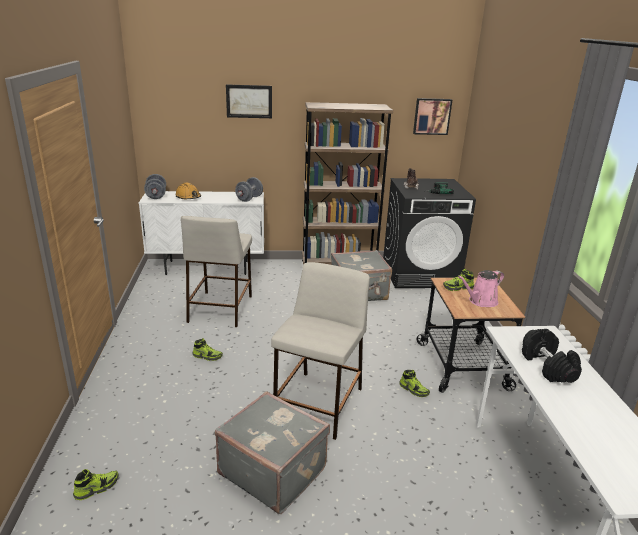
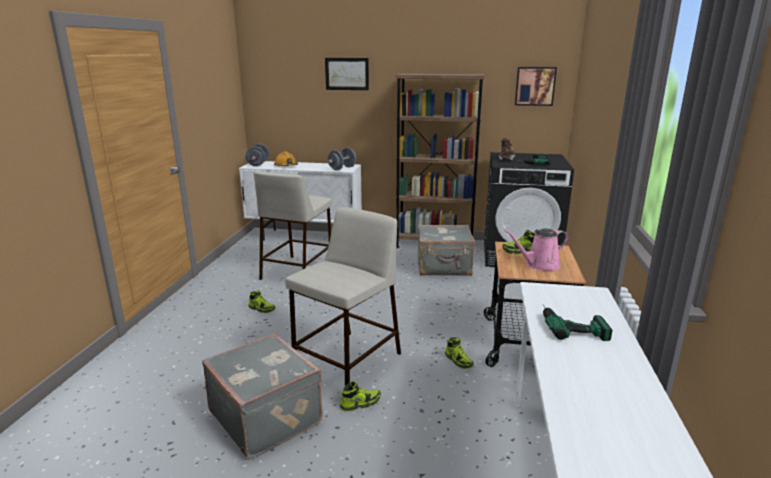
camera: 15 degrees right, 5 degrees down
shoe [73,469,119,500] -> shoe moved to [340,381,381,412]
black dumbbell [522,329,582,383] -> power drill [543,305,613,341]

